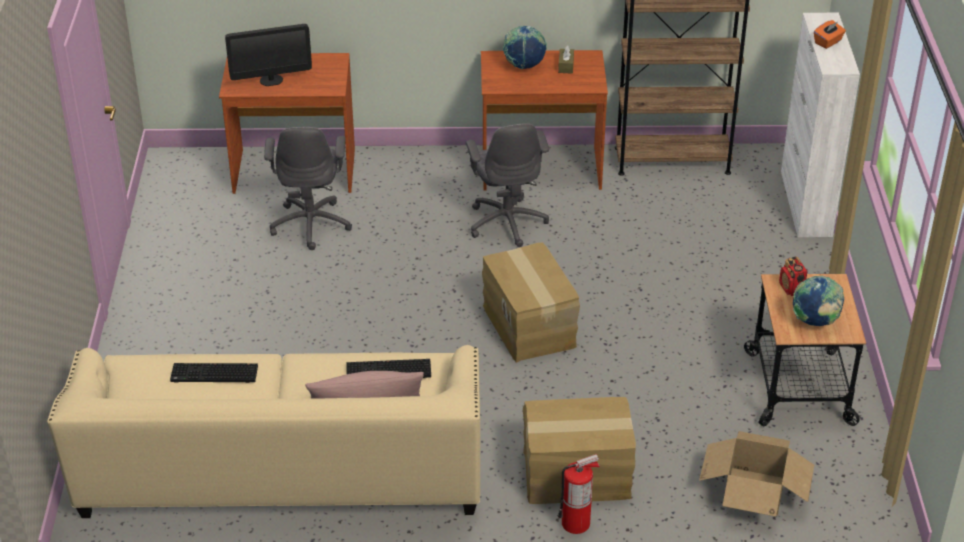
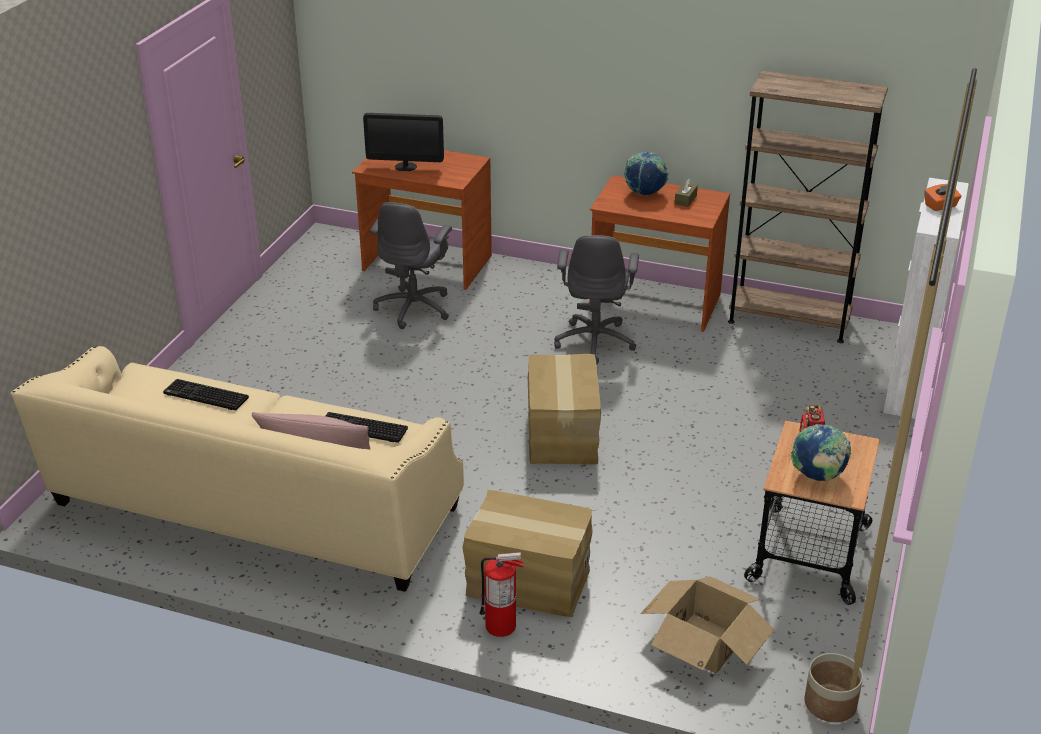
camera: 20 degrees right, 5 degrees down
none -> planter [804,653,863,722]

